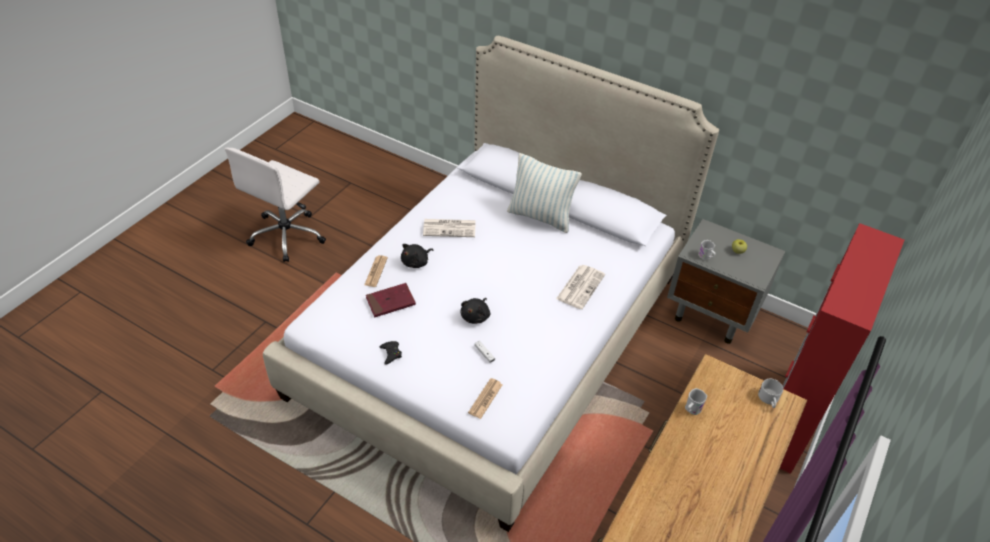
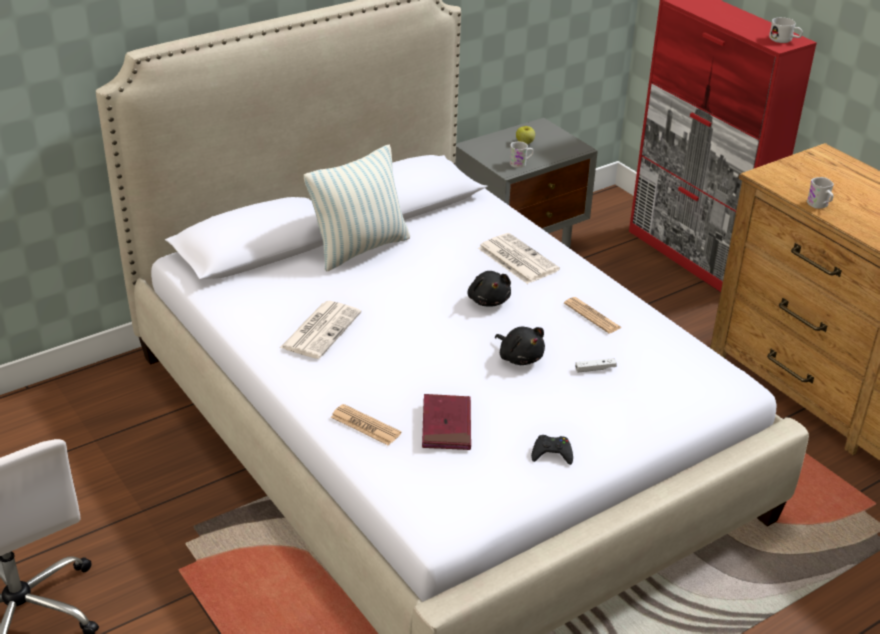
camera: 65 degrees left, 10 degrees down
black plush toy [401,244,433,268] -> black plush toy moved to [467,271,511,307]
newspaper [468,378,502,419] -> newspaper moved to [564,297,622,334]
white mug [758,379,783,408] -> white mug moved to [769,17,803,43]

